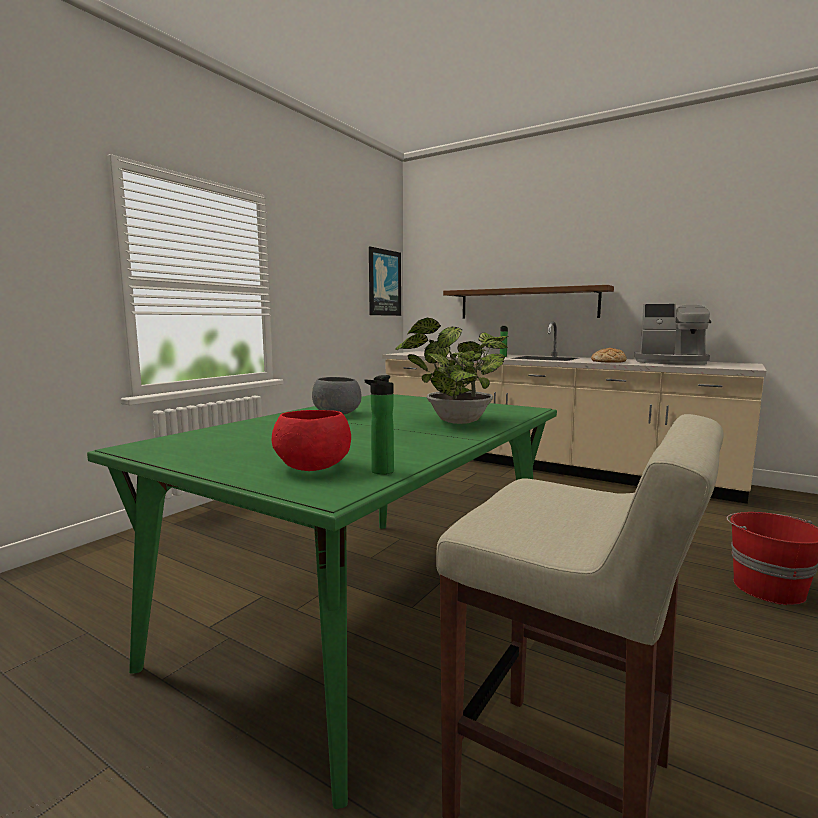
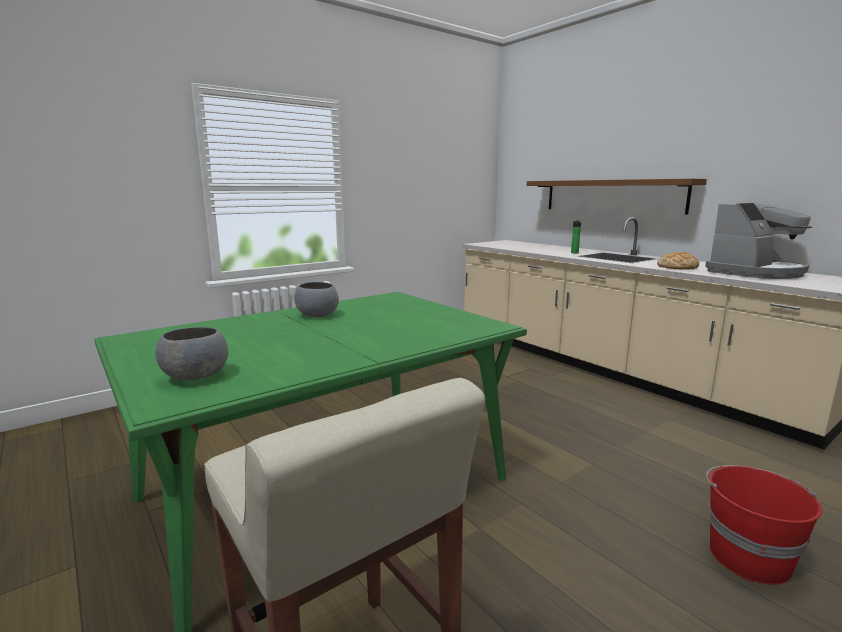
camera: 20 degrees right, 5 degrees up
red bowl [272,410,351,471] -> grey bowl [156,327,228,381]
bottle [365,375,394,475] -> none
picture [369,247,401,316] -> none
potted plant [395,318,508,424] -> none
coffee machine [634,304,711,365] -> coffee machine turned 75 degrees counterclockwise [705,203,812,279]

